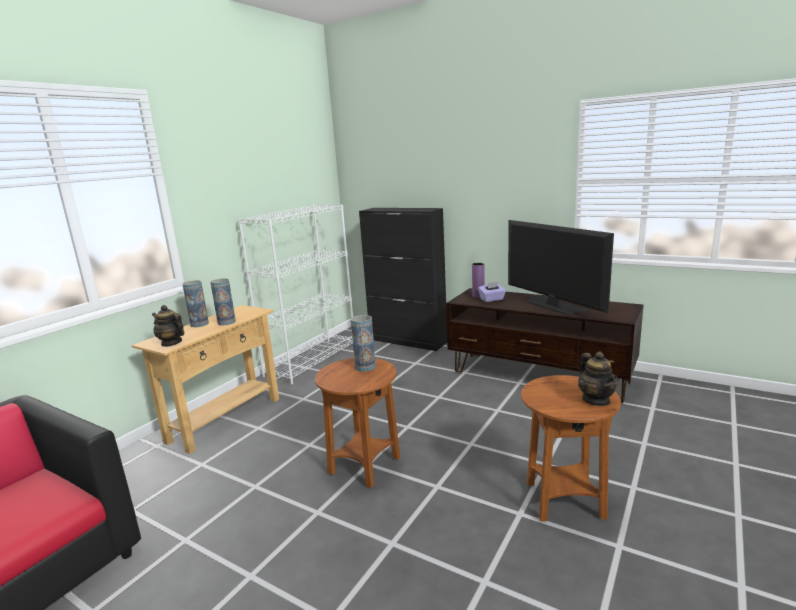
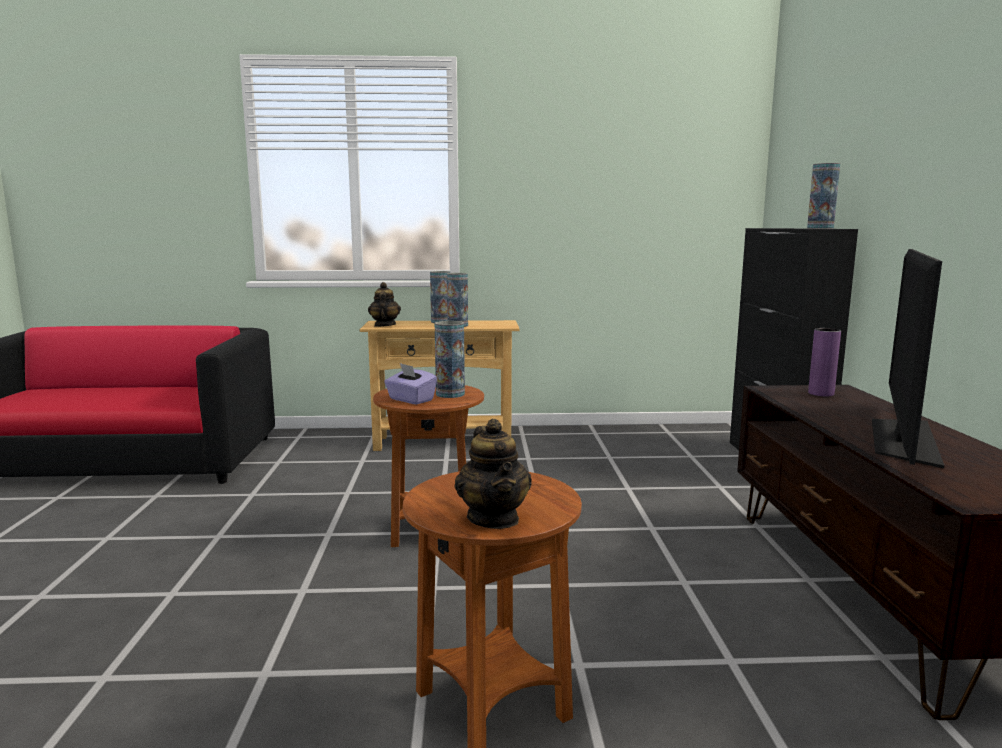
camera: 55 degrees right, 5 degrees down
white bookcase [238,205,353,384] -> none
purple tissue box [478,282,506,302] -> purple tissue box moved to [384,363,437,405]
teapot [578,352,618,406] -> teapot turned 60 degrees counterclockwise [454,419,532,529]
none -> vase [807,163,840,228]

